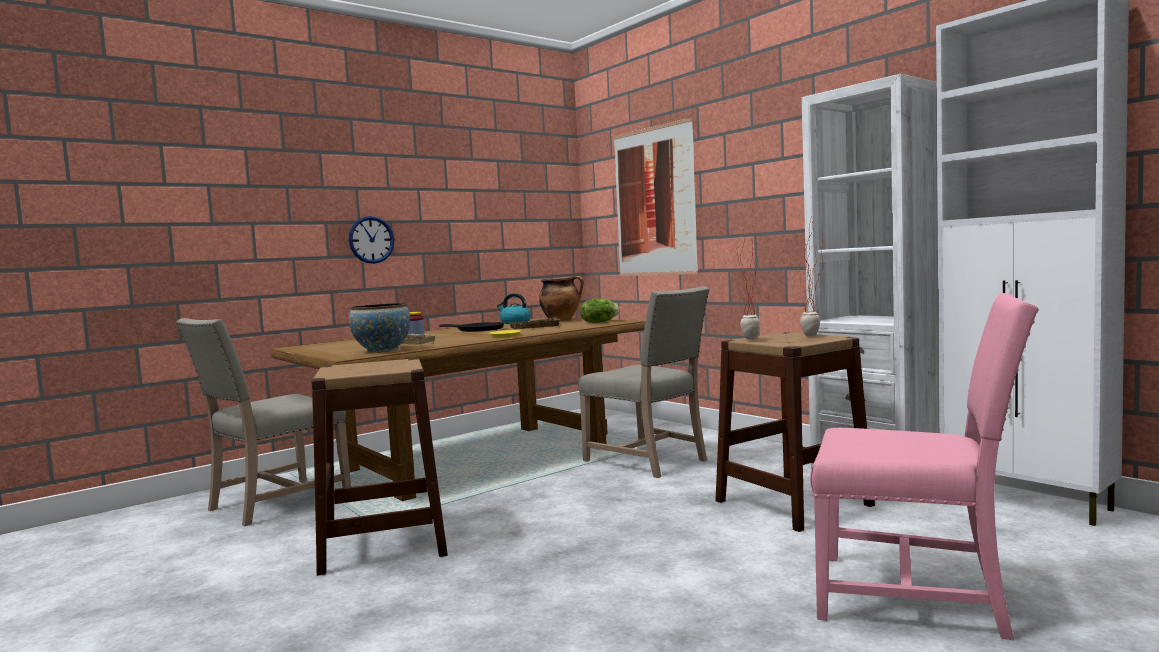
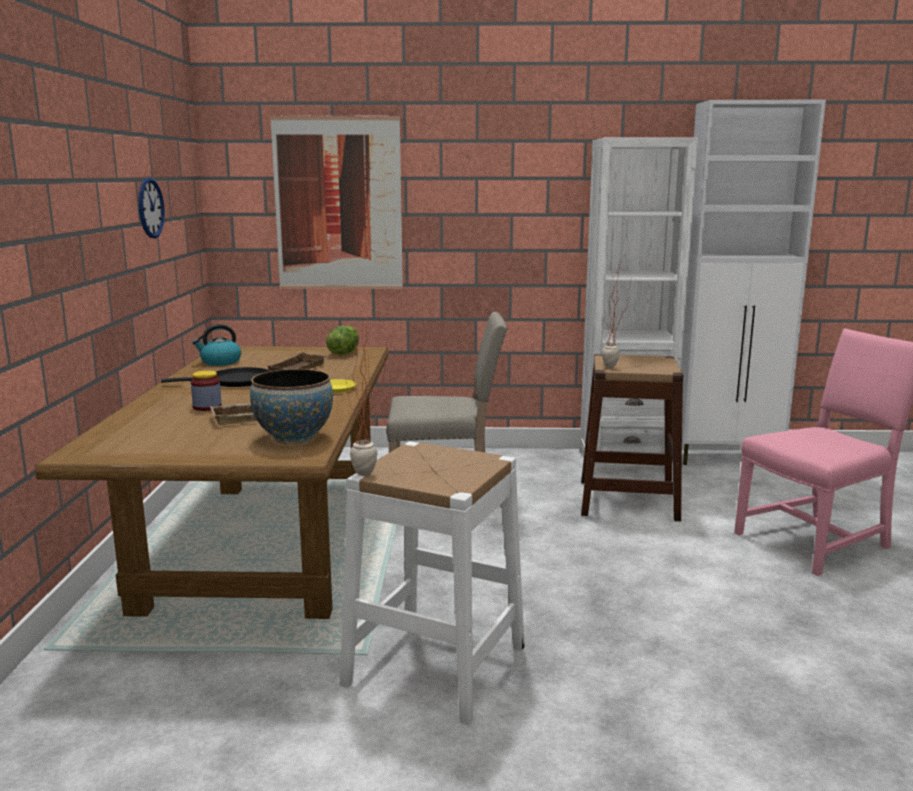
camera: 50 degrees left, 10 degrees up
beige chair [176,318,351,526] -> none
brown stool [311,359,448,576] -> white stool [340,441,525,725]
wall clock [349,216,394,264] -> wall clock moved to [138,177,165,238]
cooking pot [539,276,584,321] -> none
potted plant [798,220,823,337] -> potted plant moved to [345,313,388,476]

